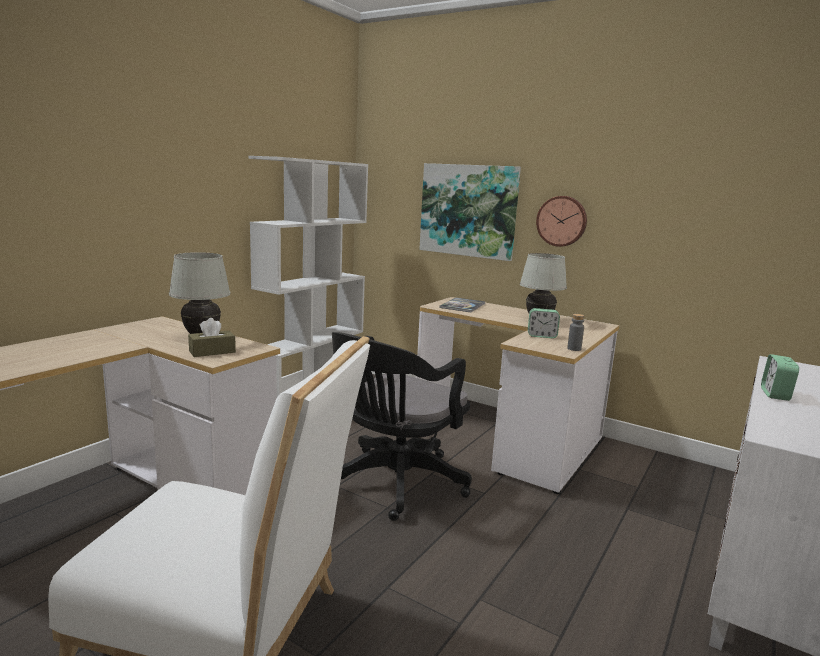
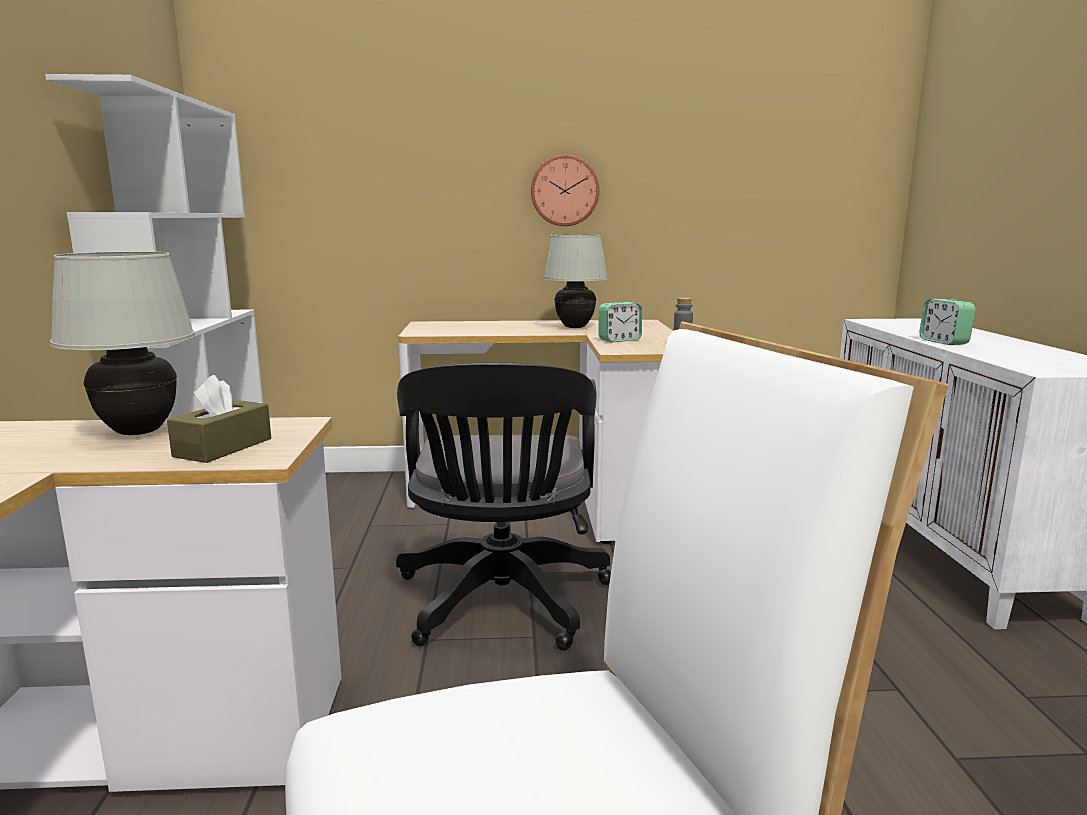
camera: 35 degrees left, 0 degrees up
picture [419,163,521,261] -> none
book [439,298,485,312] -> none

